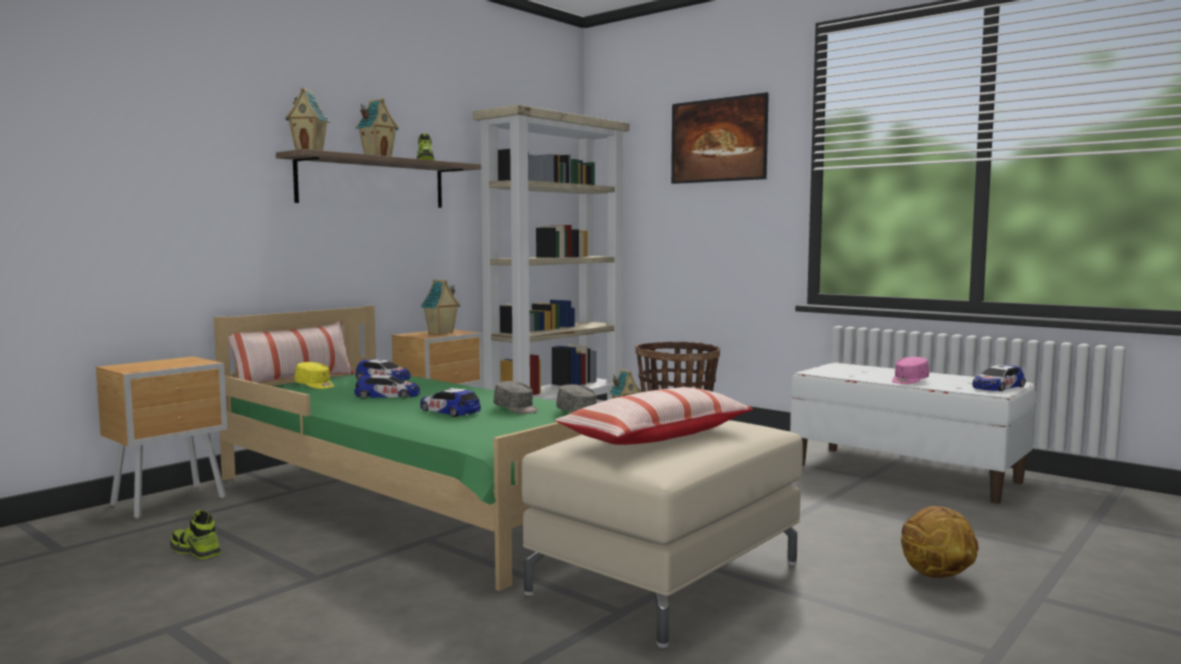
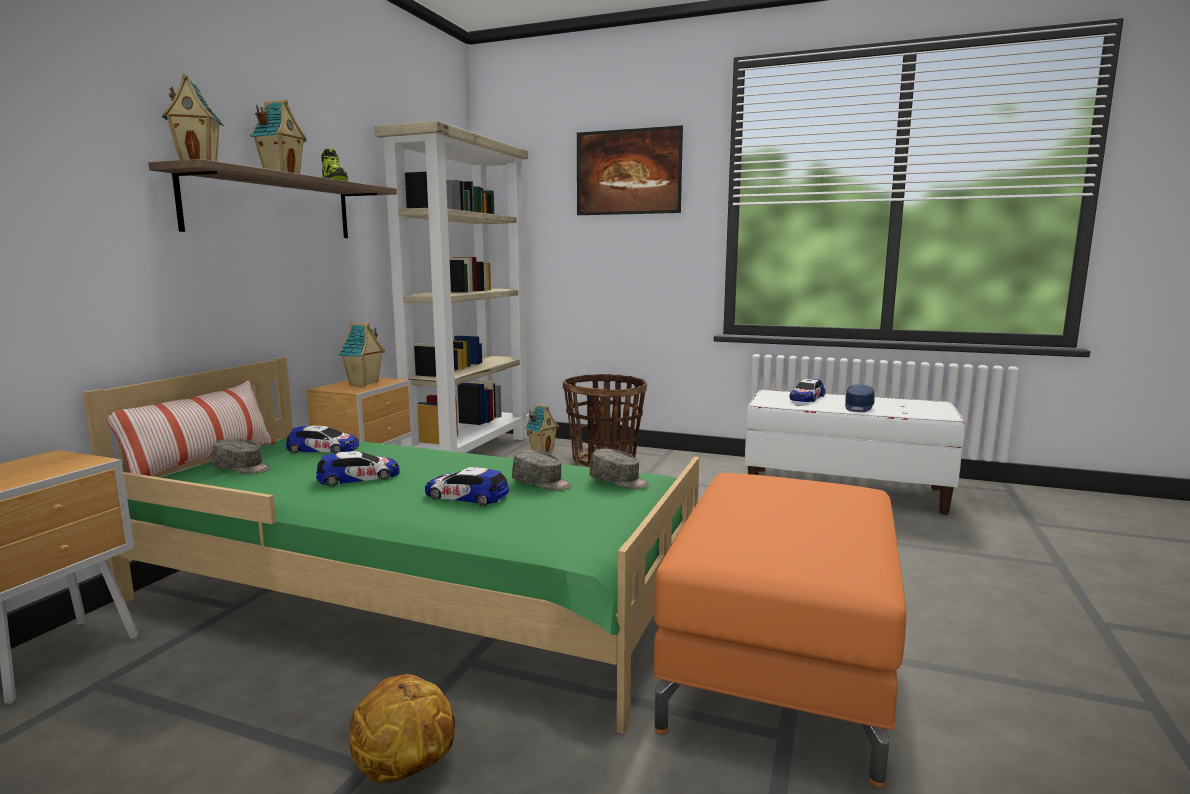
camera: 20 degrees left, 5 degrees up
shoe [170,510,221,559] -> none
yellow cap [295,362,334,389] -> grey cap [212,438,271,474]
beige ottoman [522,420,803,648] -> orange ottoman [653,473,906,787]
pillow [555,387,753,445] -> none
pink cap [892,357,929,384] -> blue cap [845,385,875,412]
basketball [901,506,979,578] -> basketball moved to [349,674,455,783]
toy car [972,365,1026,391] -> toy car moved to [790,378,826,402]

